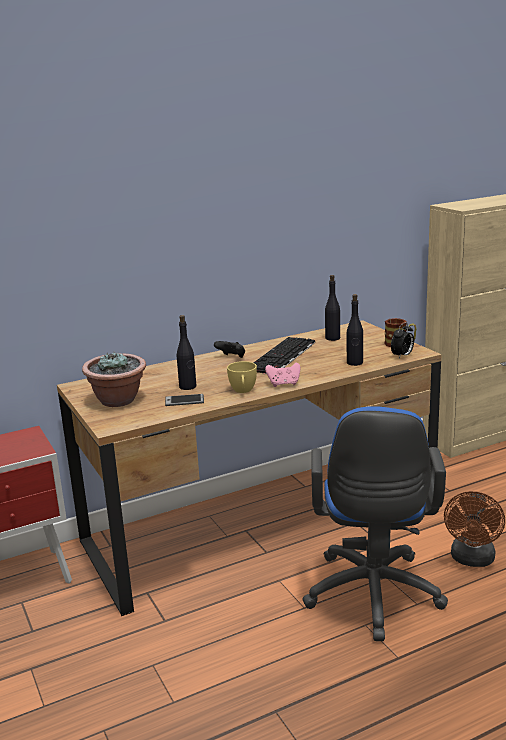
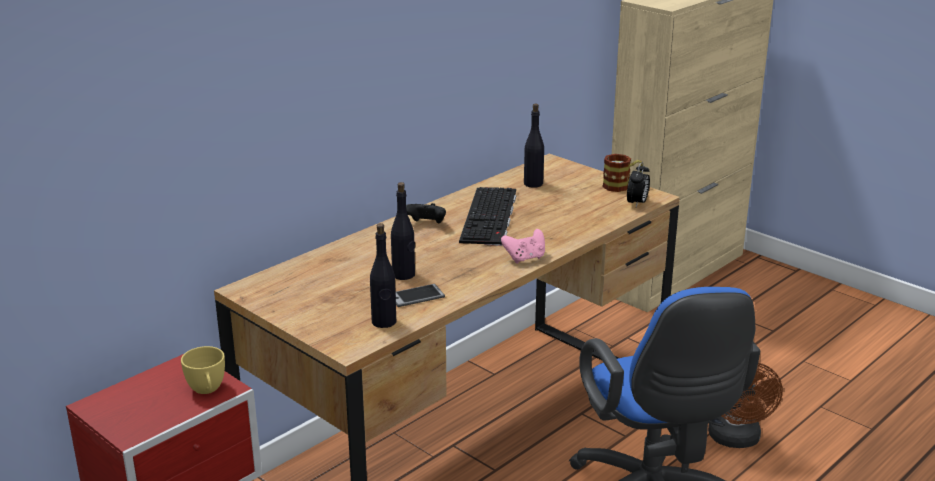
camera: 20 degrees left, 5 degrees up
potted plant [82,351,146,407] -> none
yellow cup [227,361,257,393] -> yellow cup moved to [181,346,225,394]
black bottle [347,294,363,366] -> black bottle moved to [370,223,396,328]

